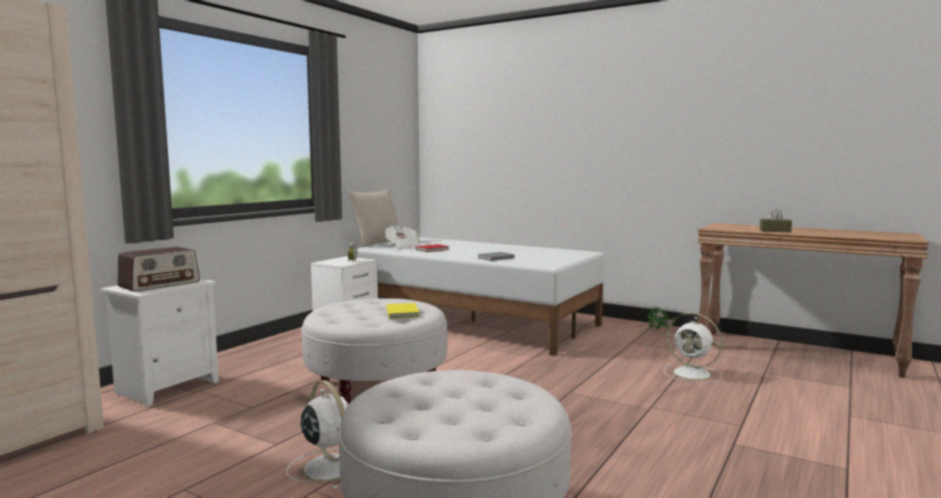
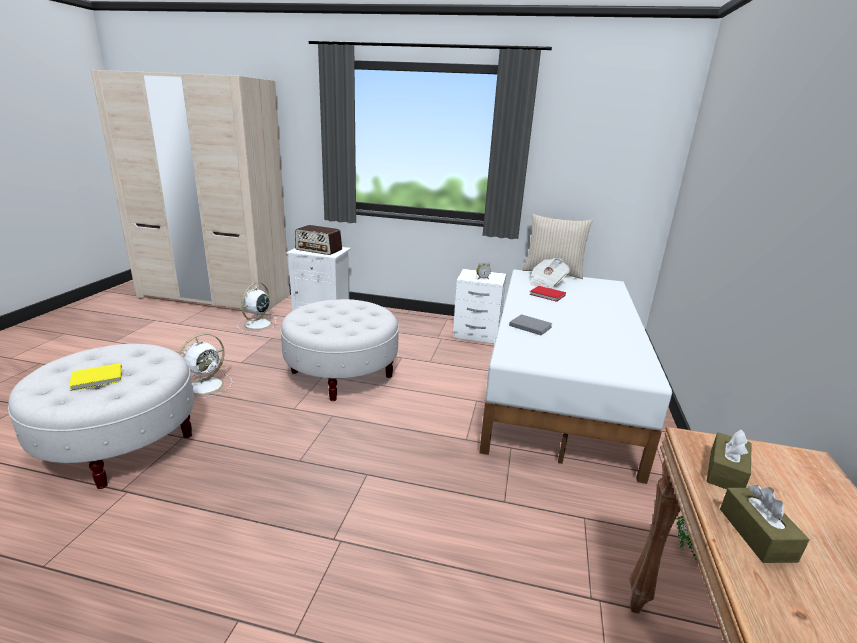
camera: 70 degrees right, 15 degrees up
yellow book [387,303,420,318] -> yellow book moved to [69,363,122,391]
white fan [664,313,723,384] -> white fan moved to [237,282,277,333]
none -> brown tissue box [707,430,752,489]

